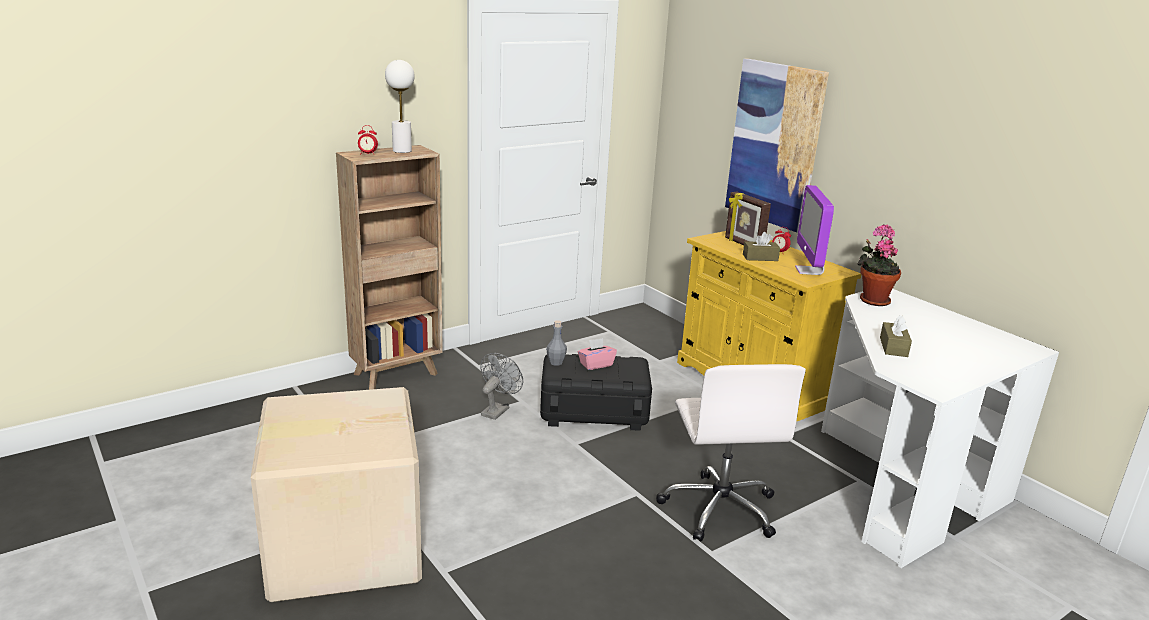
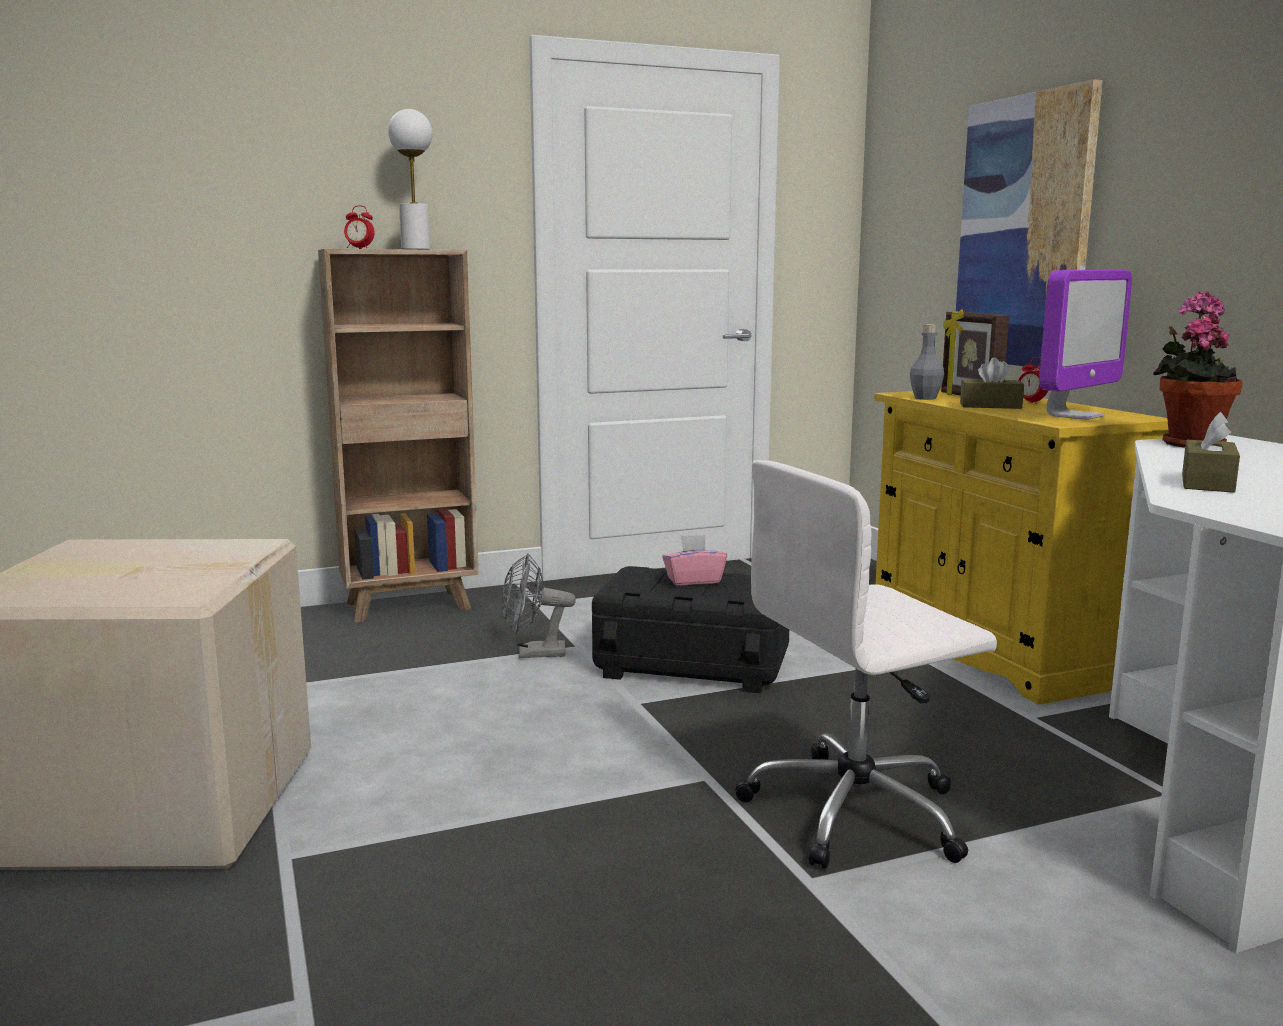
camera: 15 degrees right, 10 degrees down
grey fan [480,353,523,420] -> grey fan turned 135 degrees counterclockwise [502,554,576,658]
grey bottle [546,320,567,366] -> grey bottle moved to [910,324,944,400]
white office chair [656,364,806,542] -> white office chair turned 60 degrees clockwise [735,460,997,869]
monitor [795,185,834,275] -> monitor turned 150 degrees counterclockwise [1039,270,1132,420]

